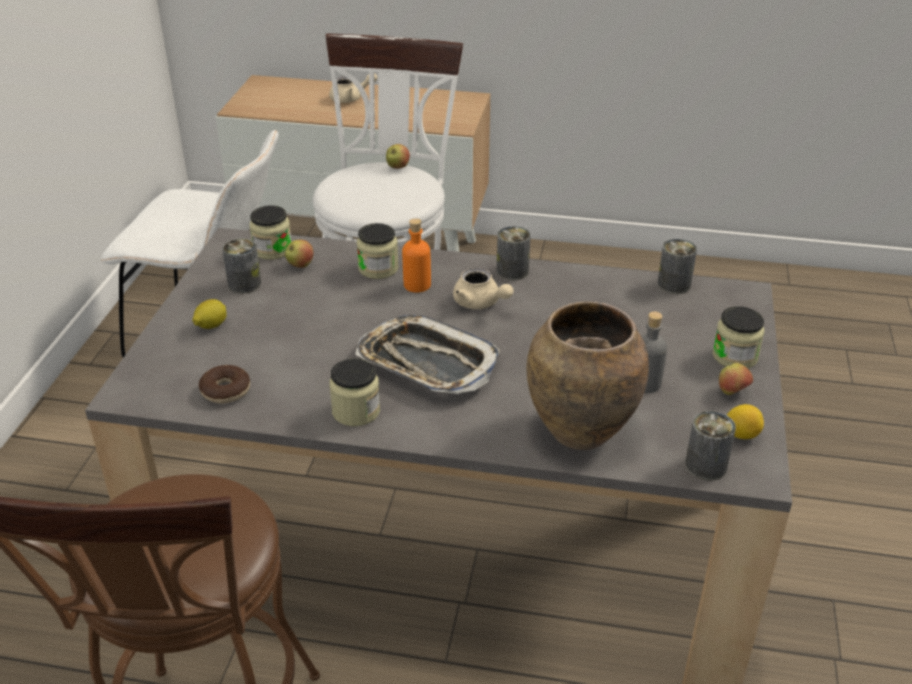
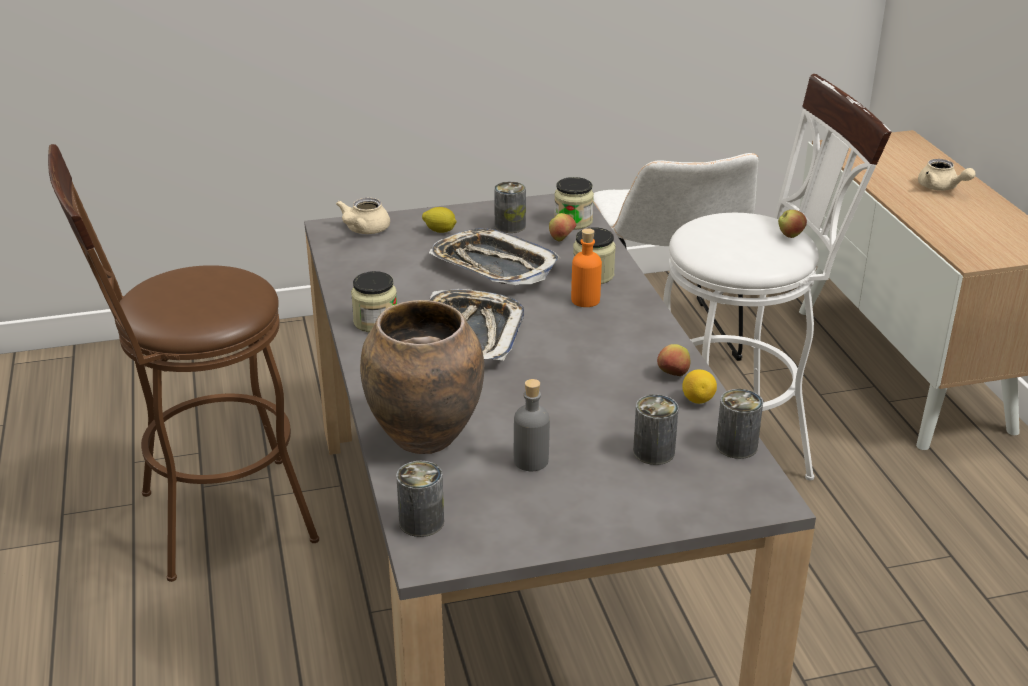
camera: 65 degrees right, 5 degrees down
donut [199,365,250,404] -> none
beige teapot [453,268,514,309] -> beige teapot moved to [336,198,390,234]
can [497,226,530,280] -> can moved to [633,394,679,465]
jar [712,306,765,368] -> none
apple [719,363,753,395] -> apple moved to [657,344,690,376]
lemon [727,404,764,439] -> lemon moved to [682,370,717,404]
none -> tray [429,228,560,285]

